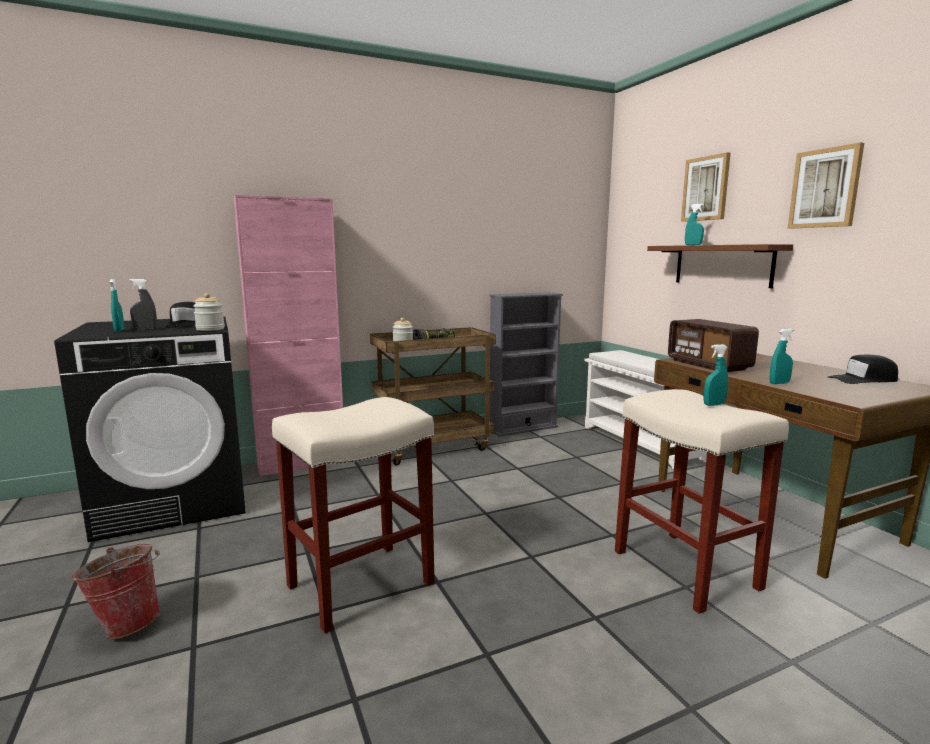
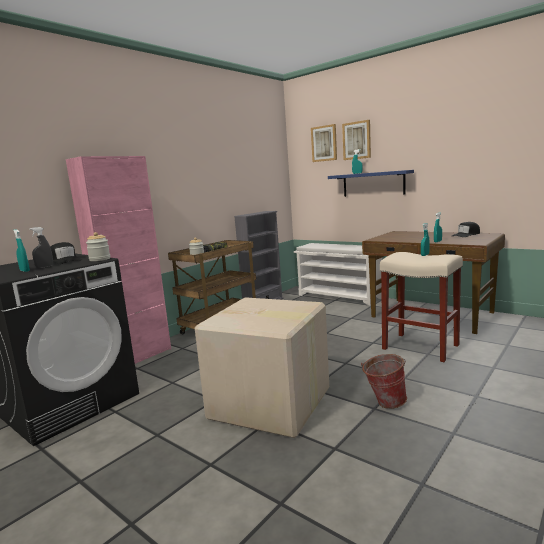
camera: 25 degrees left, 0 degrees up
bucket [71,544,161,639] -> bucket moved to [361,354,407,409]
beige stool [272,397,435,633] -> cardboard box [195,297,329,438]
brown shelf [647,244,793,288] -> blue shelf [328,170,414,197]
radio [668,319,759,372] -> none
picture [788,142,864,229] -> picture moved to [311,124,337,162]

